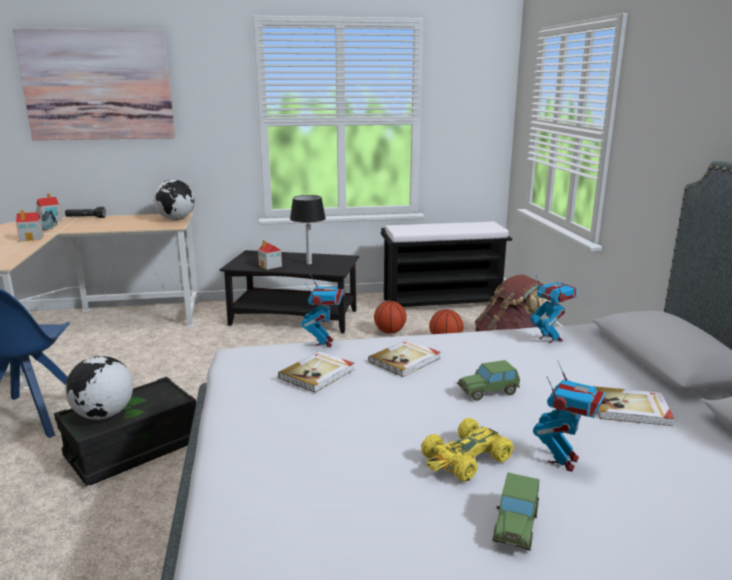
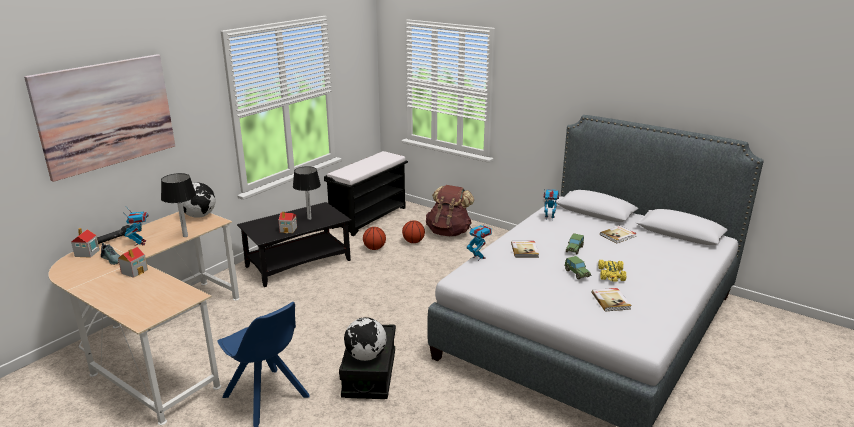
camera: 45 degrees left, 5 degrees up
book [278,351,355,393] -> book moved to [592,288,632,312]
toy car [492,473,540,551] -> toy car moved to [564,256,591,280]
toy robot [533,361,607,472] -> toy robot moved to [123,210,149,246]
none -> table lamp [161,173,196,237]

